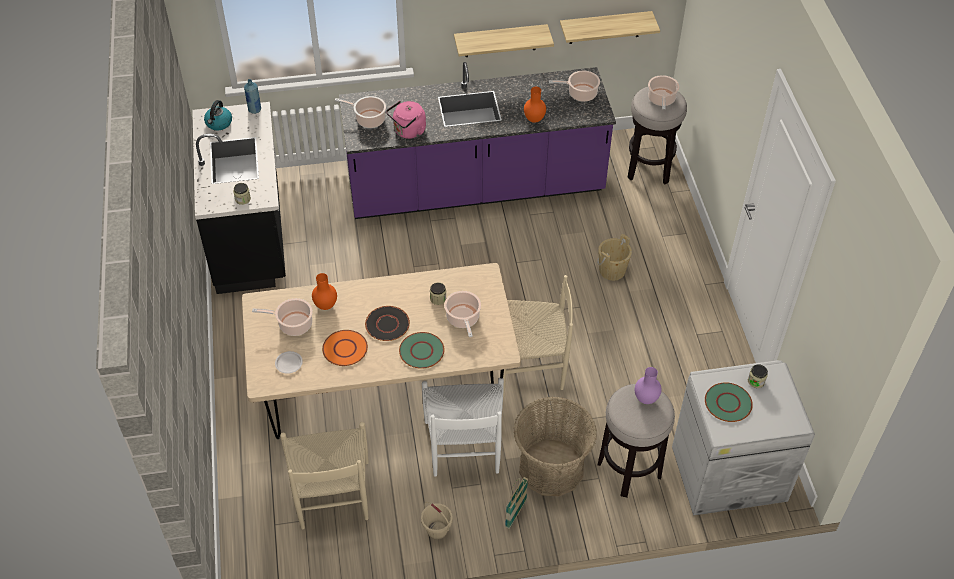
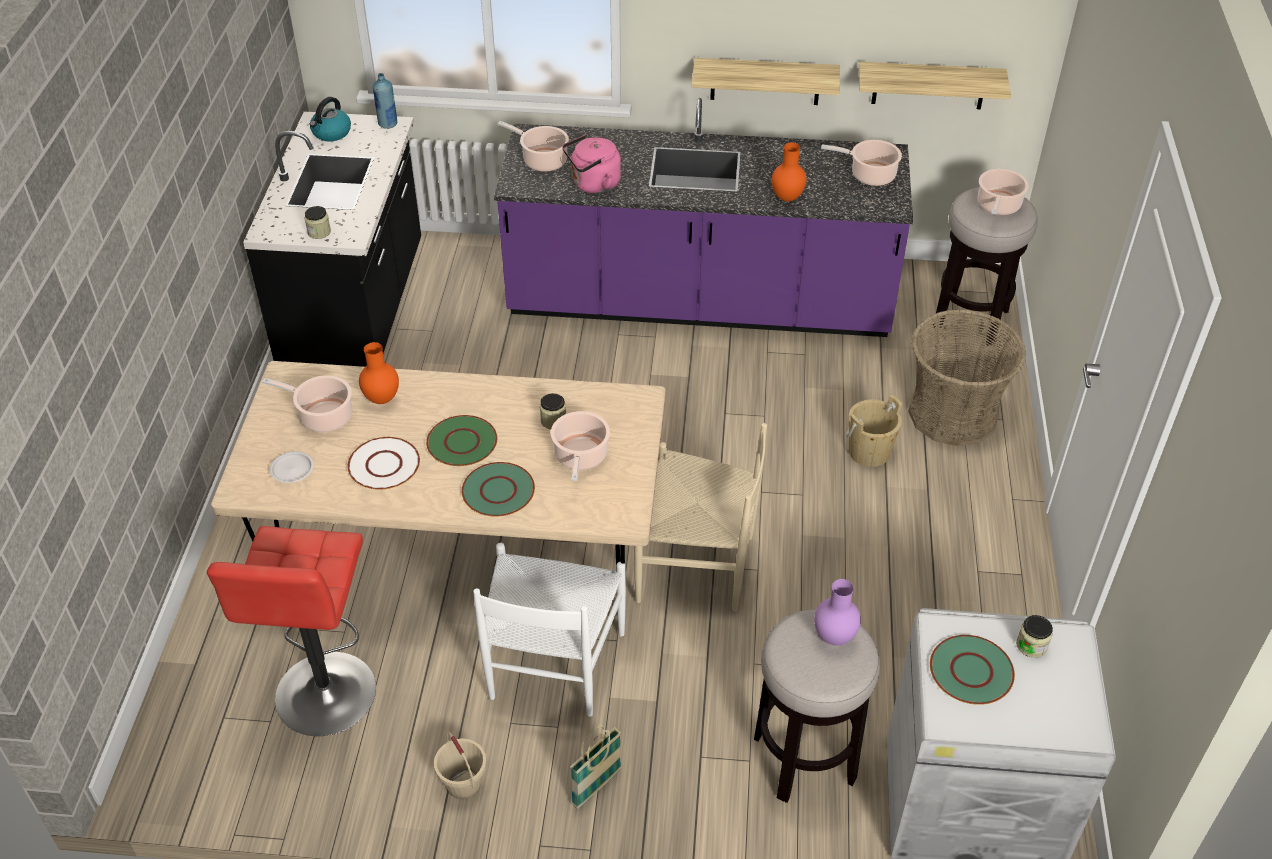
camera: 15 degrees right, 5 degrees down
beige chair [280,422,369,529] -> red stool [207,526,376,736]
orange plate [322,330,368,366] -> white plate [348,437,420,490]
black plate [365,306,410,341] -> green plate [426,415,497,466]
basket [513,396,597,496] -> basket moved to [908,309,1026,446]

